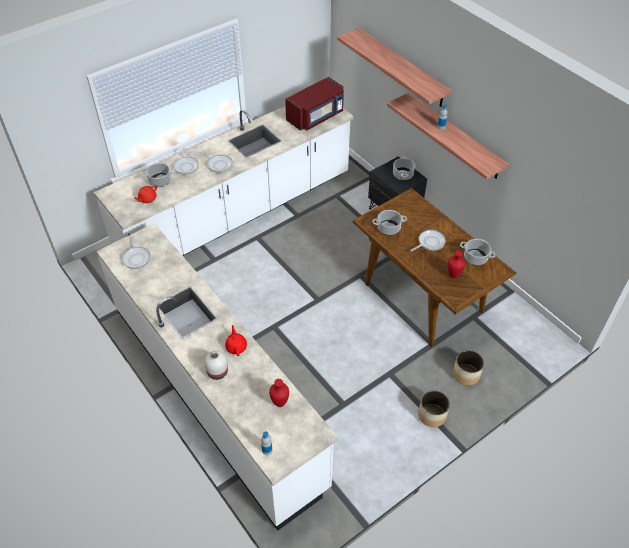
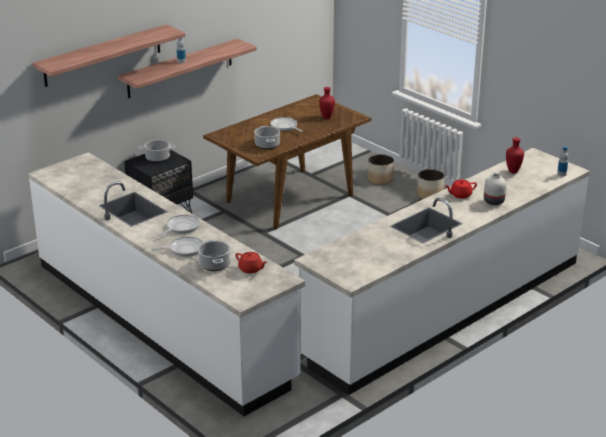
camera: 95 degrees left, 20 degrees down
frying pan [122,236,151,269] -> none
red microwave [285,77,344,131] -> none
cooking pot [460,239,496,265] -> none

